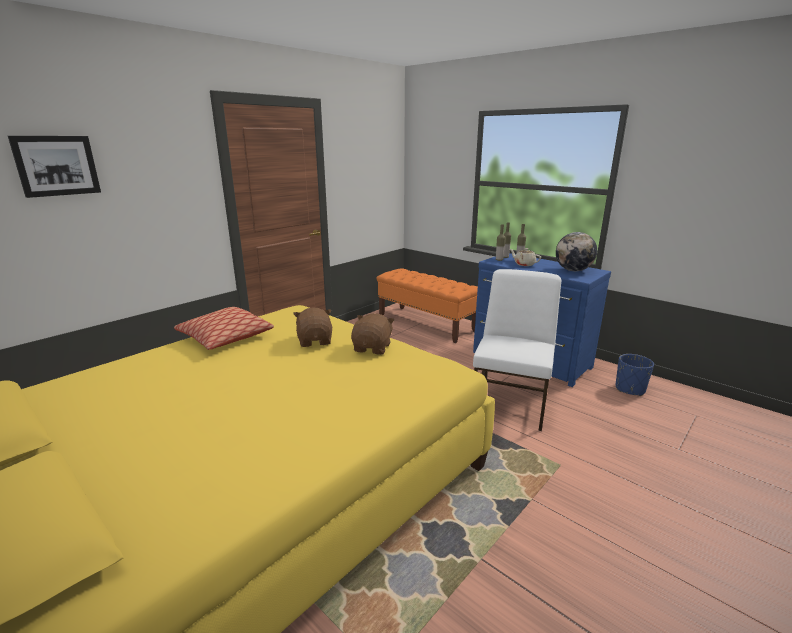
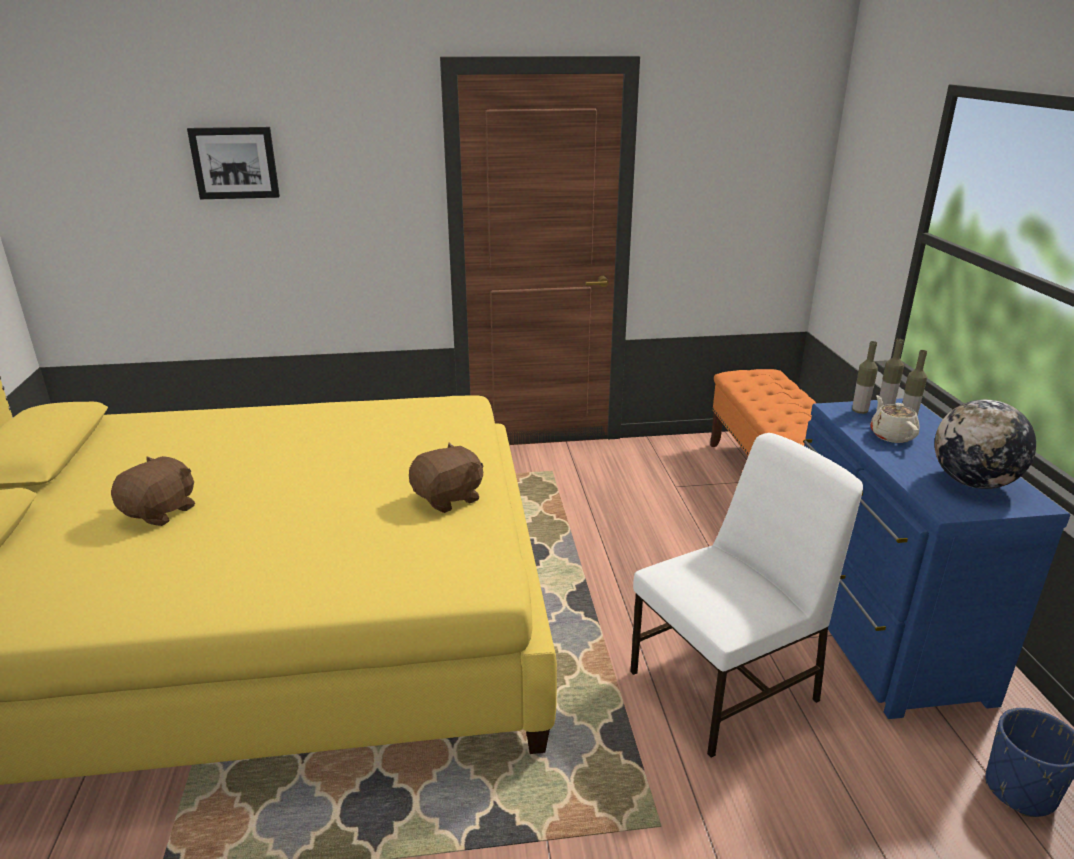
camera: 40 degrees right, 5 degrees up
pillow [174,307,274,350] -> none
brown plush toy [293,308,332,347] -> brown plush toy moved to [111,456,195,526]

